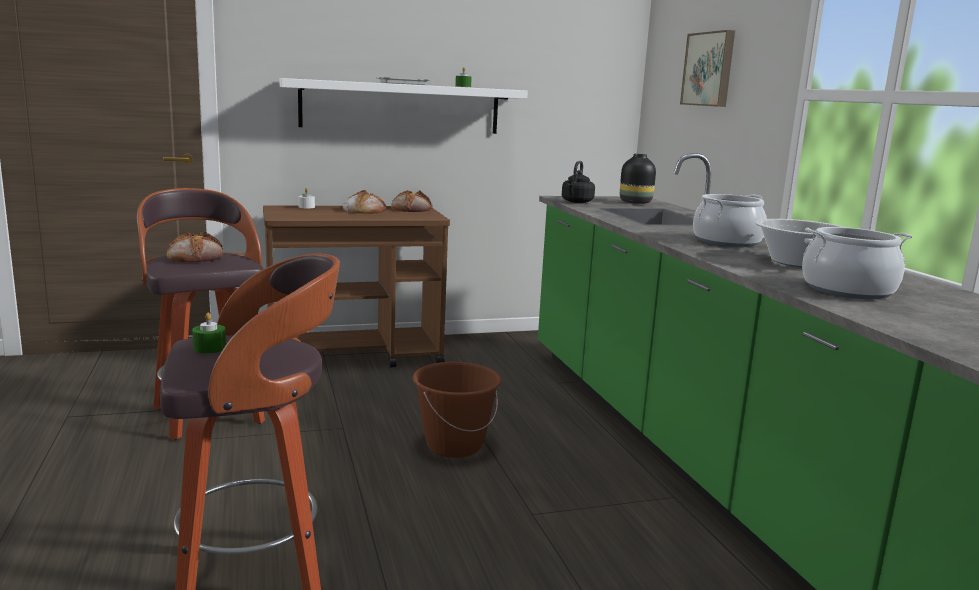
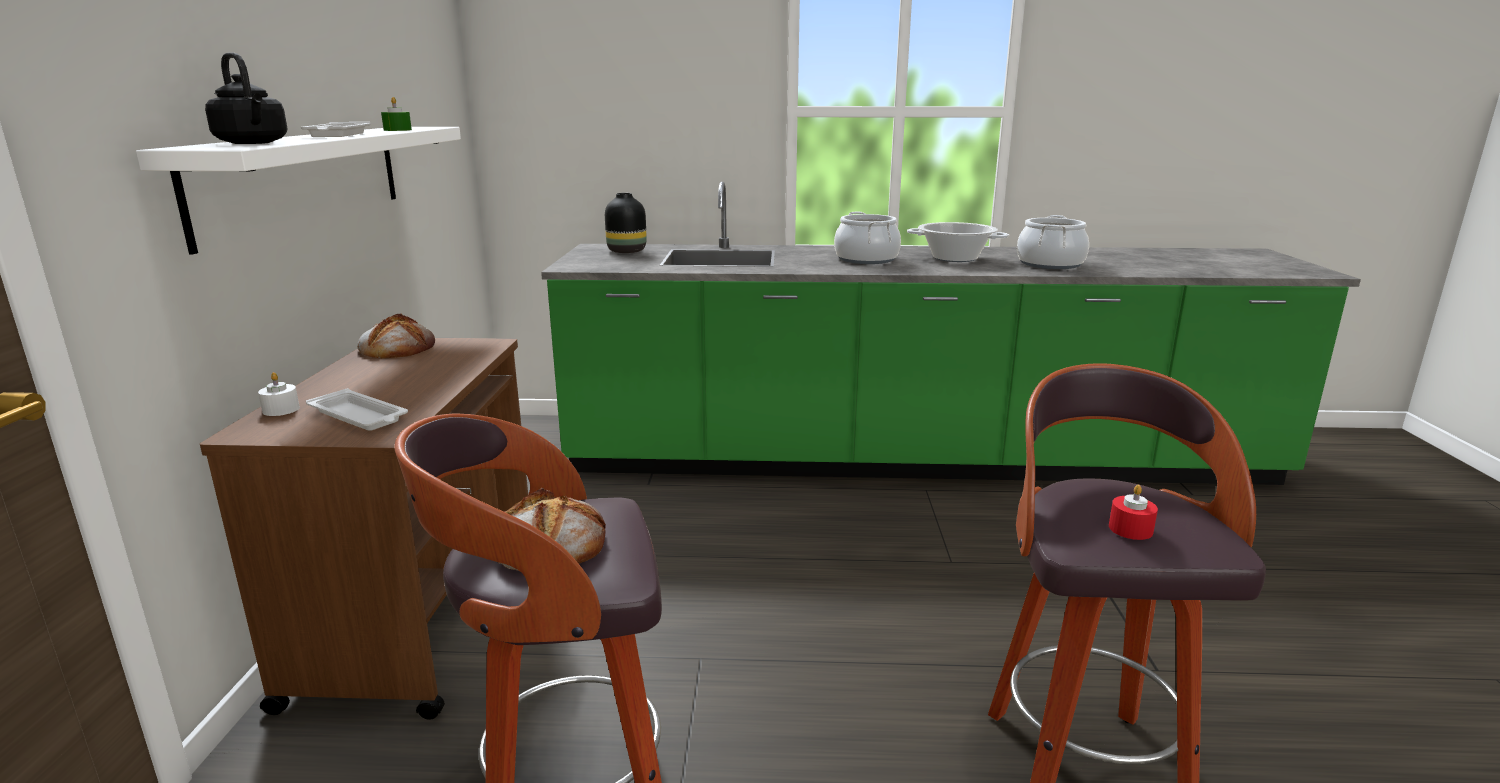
camera: 70 degrees left, 5 degrees up
green candle [192,313,226,354] -> red candle [1109,485,1158,540]
bread [343,190,387,214] -> none
brown bucket [412,362,501,458] -> none
black kettle [562,161,595,203] -> black kettle moved to [205,52,288,144]
picture [680,30,735,107] -> none
none -> white tray [306,388,408,431]

